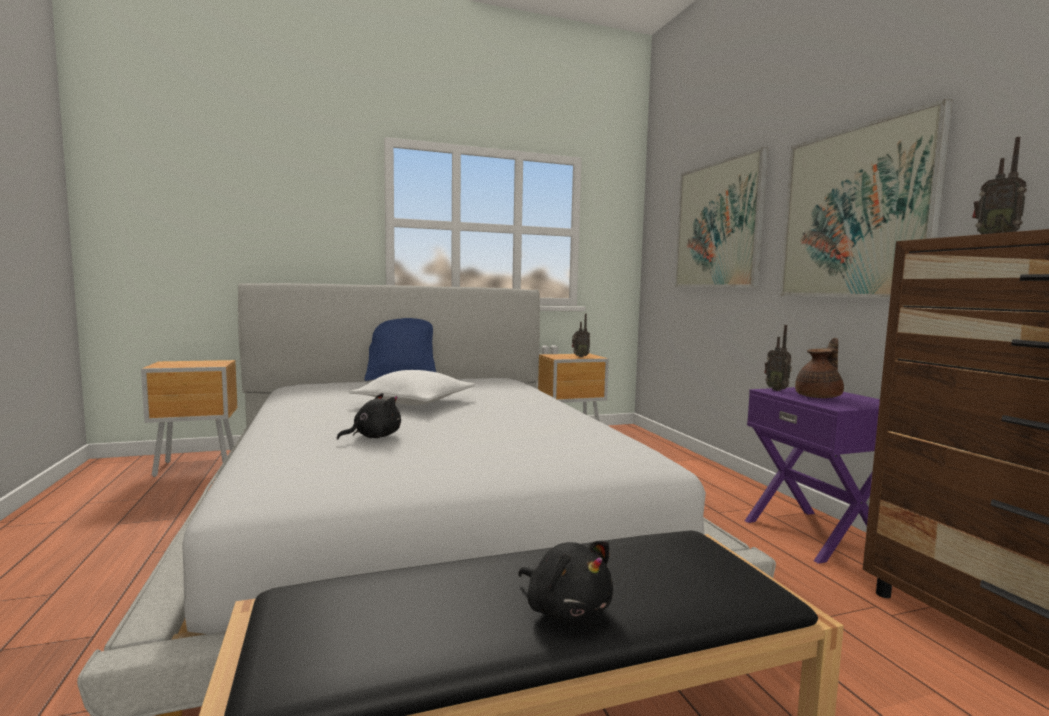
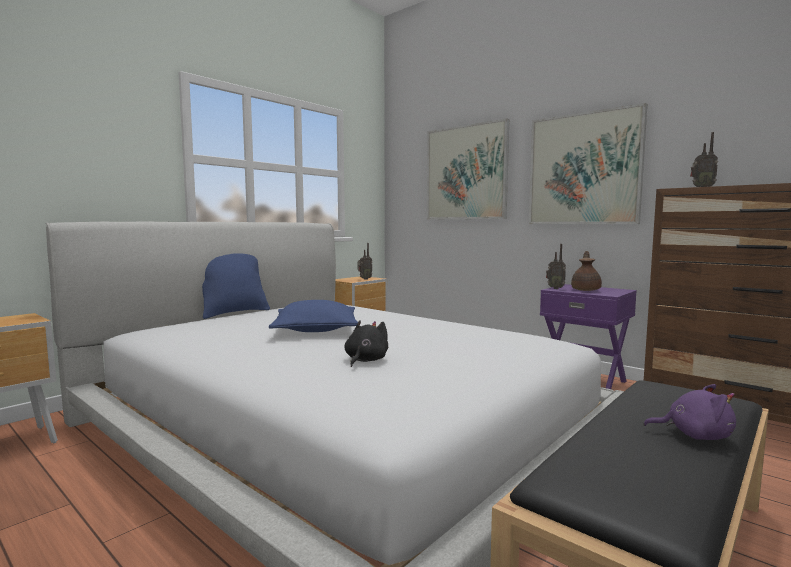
camera: 30 degrees left, 0 degrees up
white pillow [349,370,475,405] -> blue pillow [269,300,358,332]
black plush toy [518,541,613,621] -> purple plush toy [644,384,736,440]

